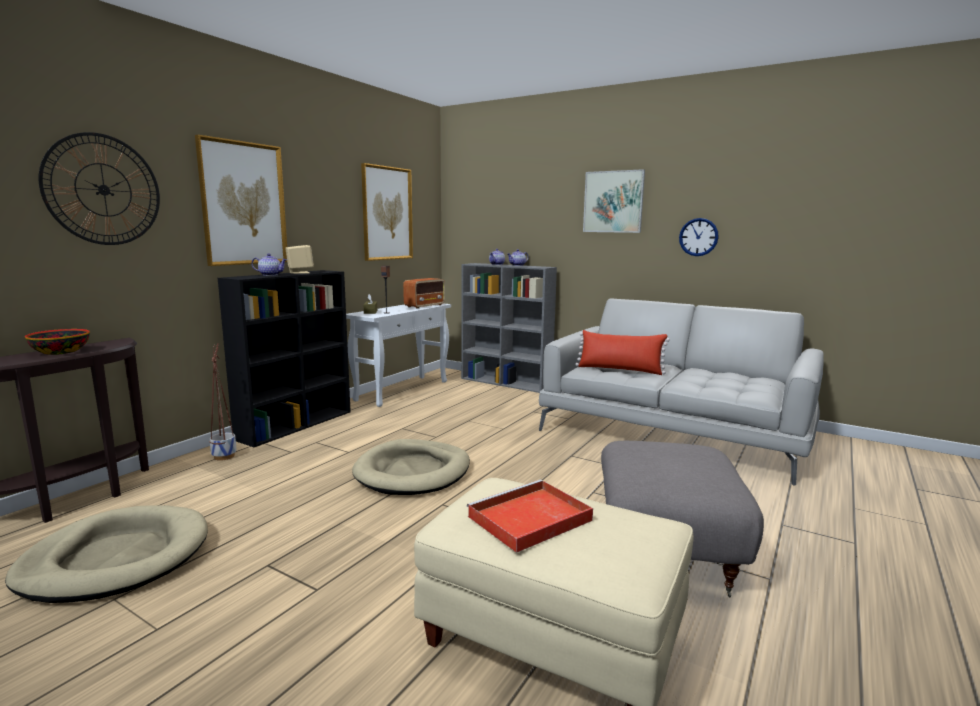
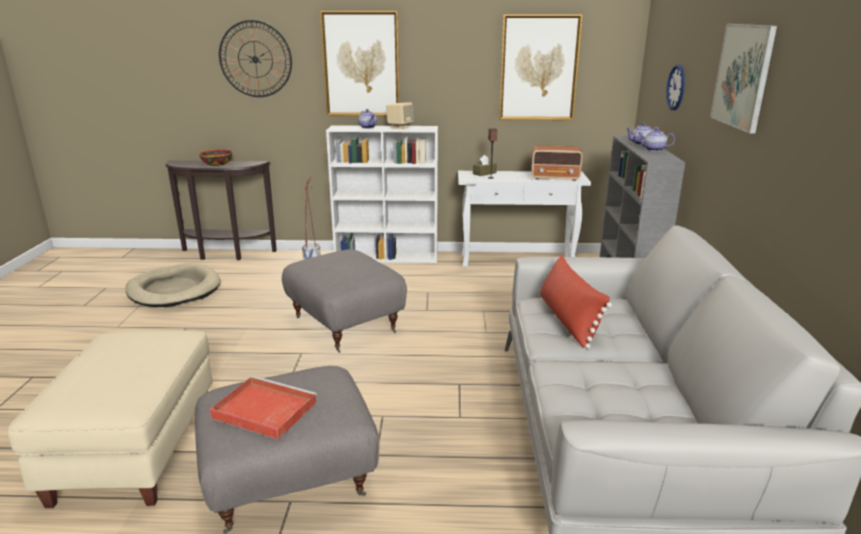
camera: 60 degrees right, 10 degrees up
black bookcase [218,270,351,447] -> white bookcase [326,125,438,263]
beige dog bed [352,439,470,495] -> grey ottoman [282,249,407,353]
red tray [467,480,593,553] -> red tray moved to [210,376,317,439]
wall clock [679,218,719,256] -> wall clock moved to [666,65,685,110]

